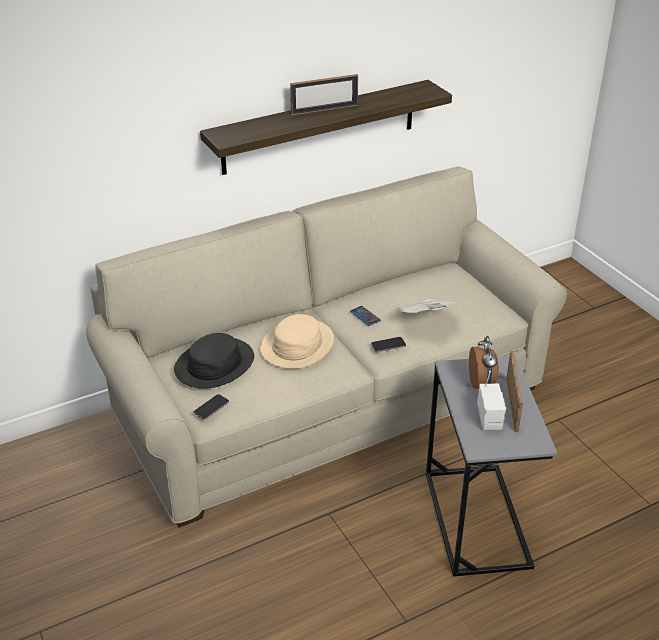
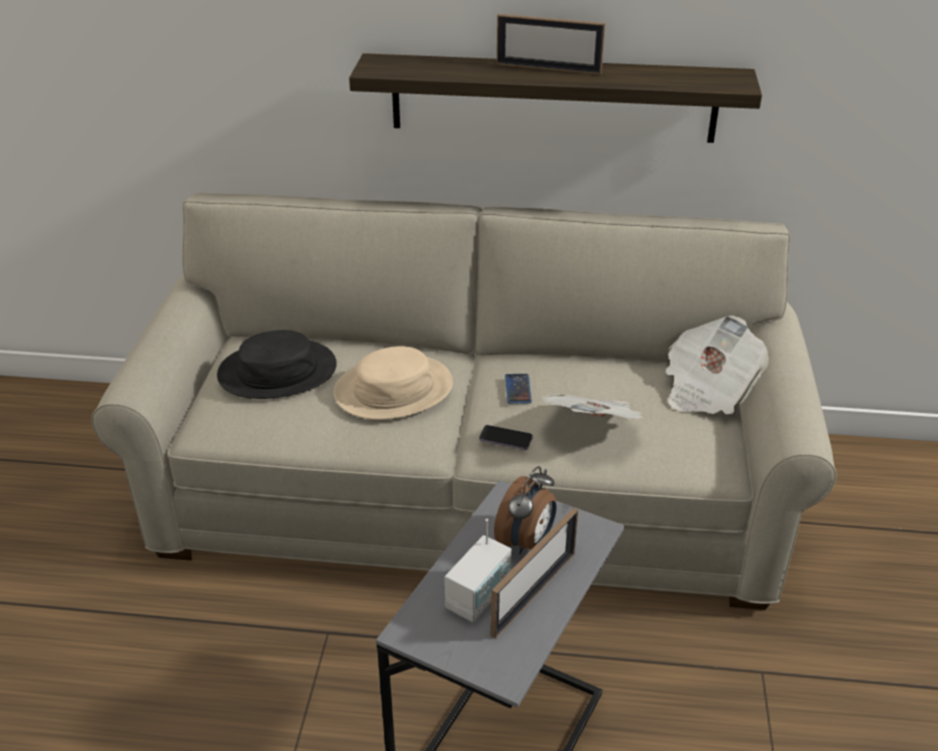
camera: 35 degrees right, 0 degrees up
phone [194,394,229,419] -> none
none -> newspaper [665,315,769,415]

